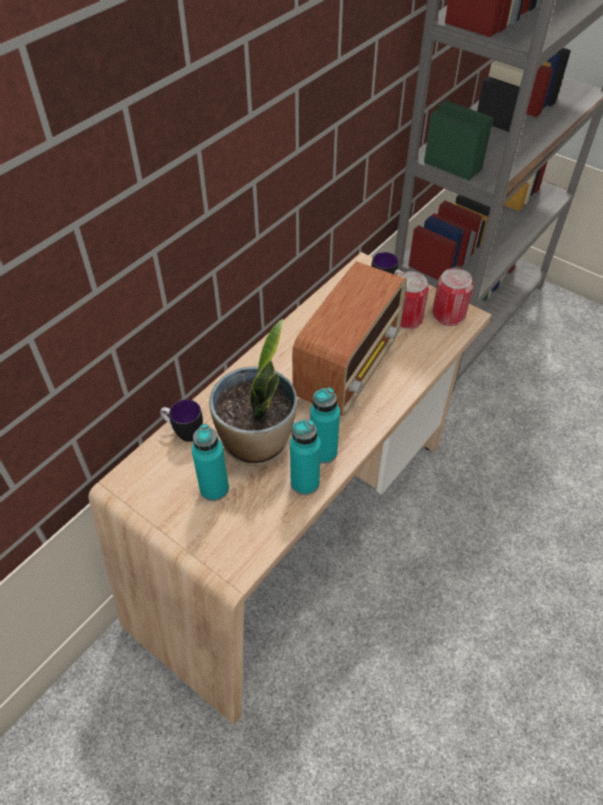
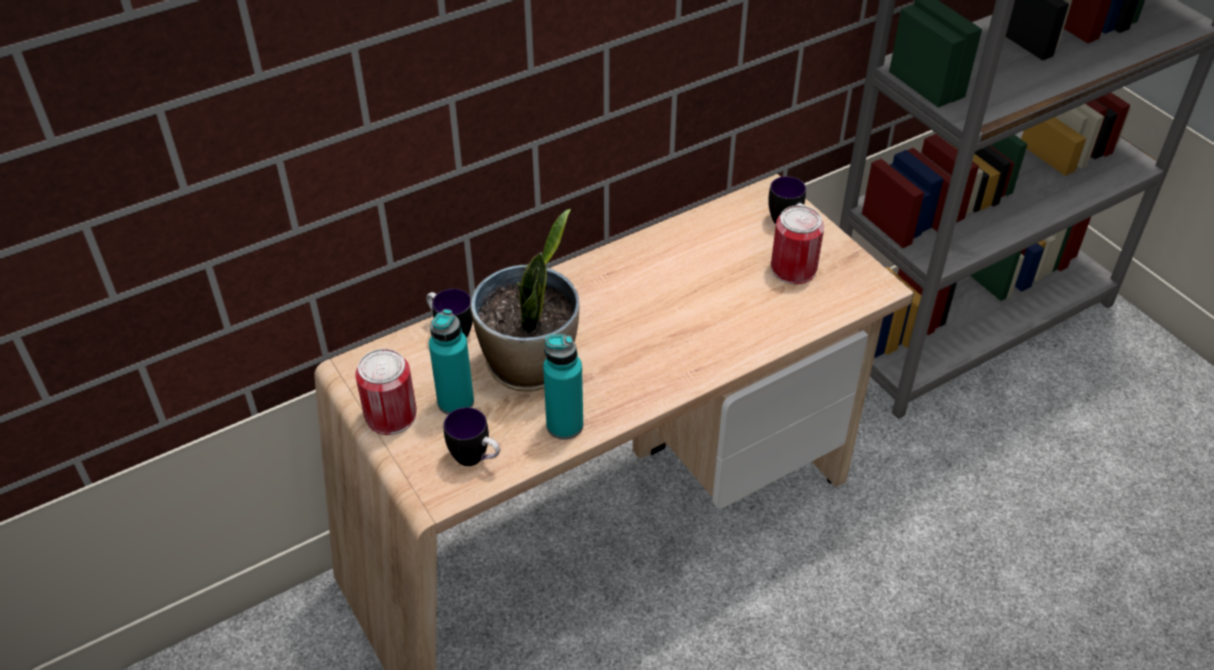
camera: 20 degrees right, 5 degrees down
radio [292,261,407,416] -> none
turquoise bottle [310,387,340,464] -> none
can [432,268,474,326] -> can moved to [355,349,417,435]
none -> mug [443,407,500,466]

